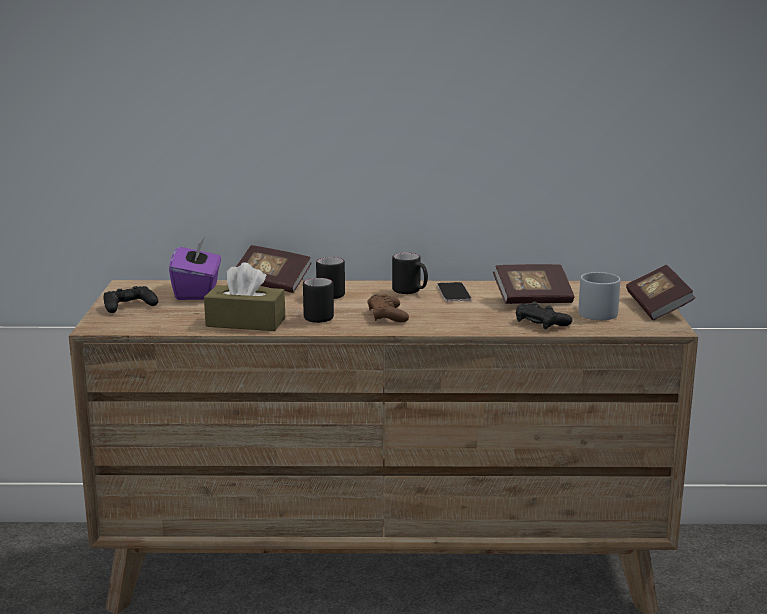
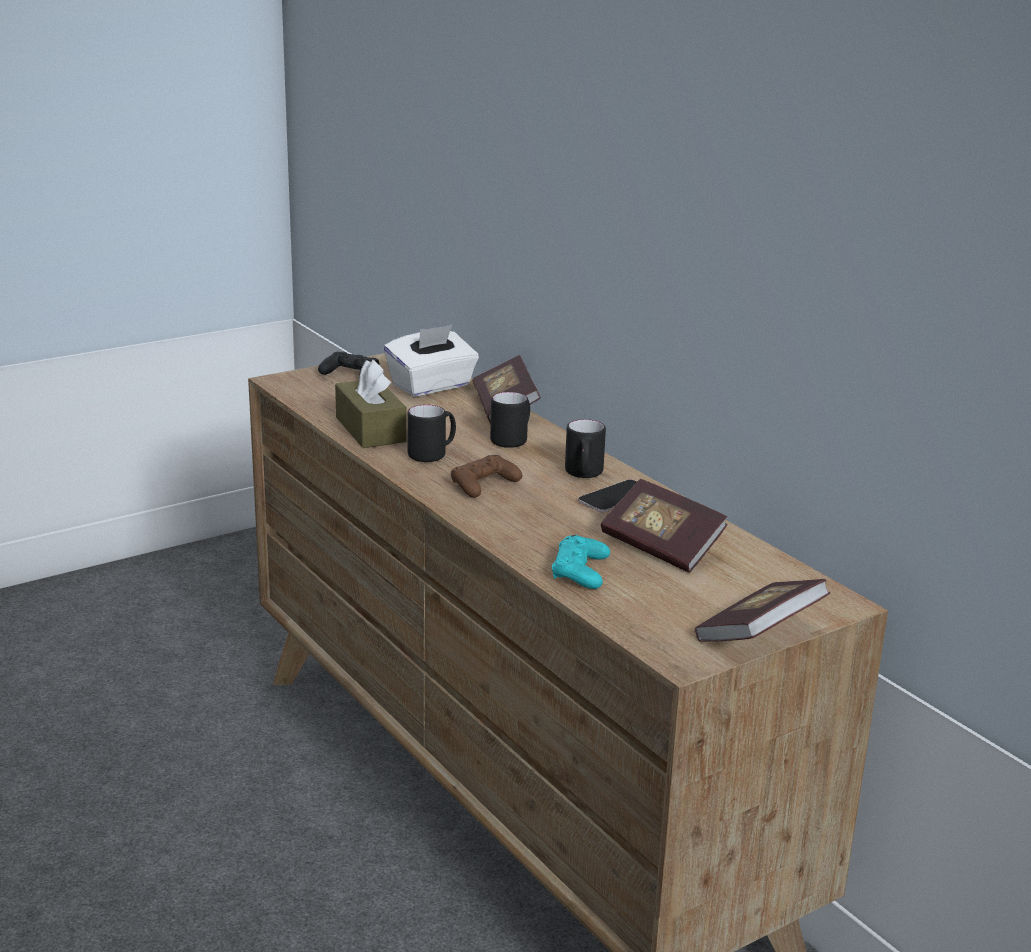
camera: 55 degrees right, 5 degrees up
purple tissue box [169,237,221,300] -> white tissue box [384,325,479,397]
black game controller [516,302,573,330] -> turquoise game controller [552,535,610,589]
grey mug [578,272,620,320] -> none

